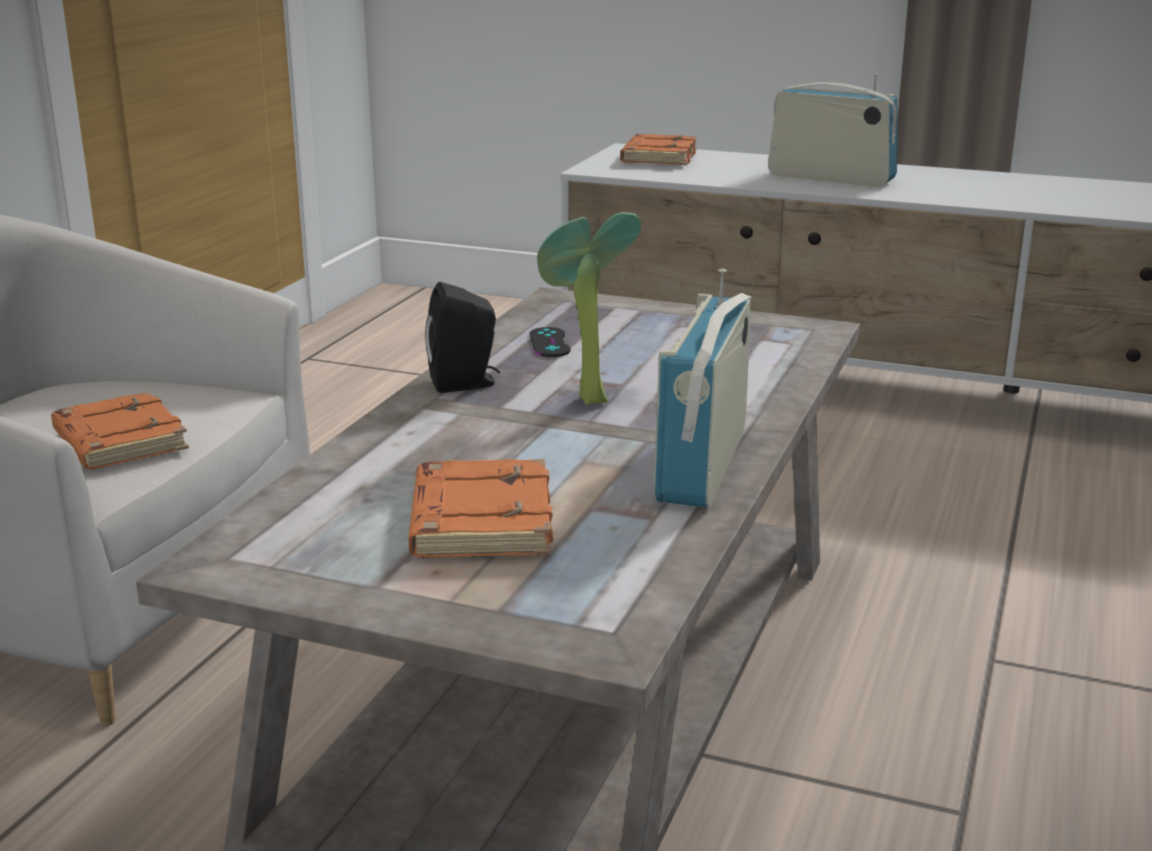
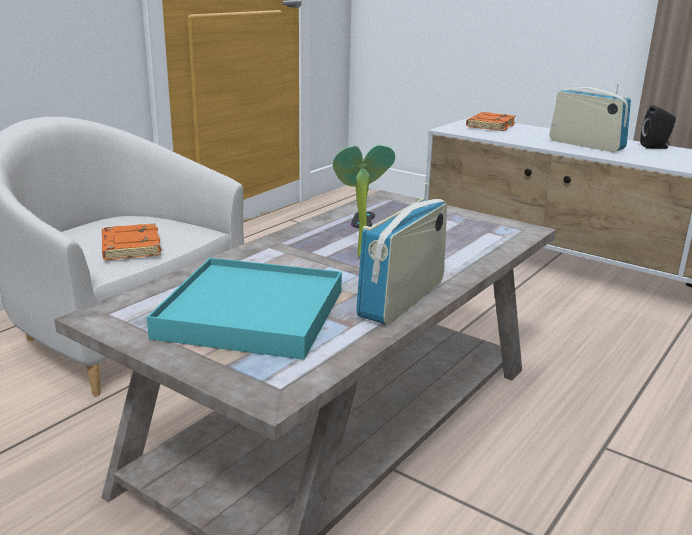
camera: 15 degrees right, 0 degrees up
orange book [408,459,553,558] -> turquoise tray [147,258,342,360]
black speaker [425,282,500,393] -> black speaker moved to [640,105,676,149]

